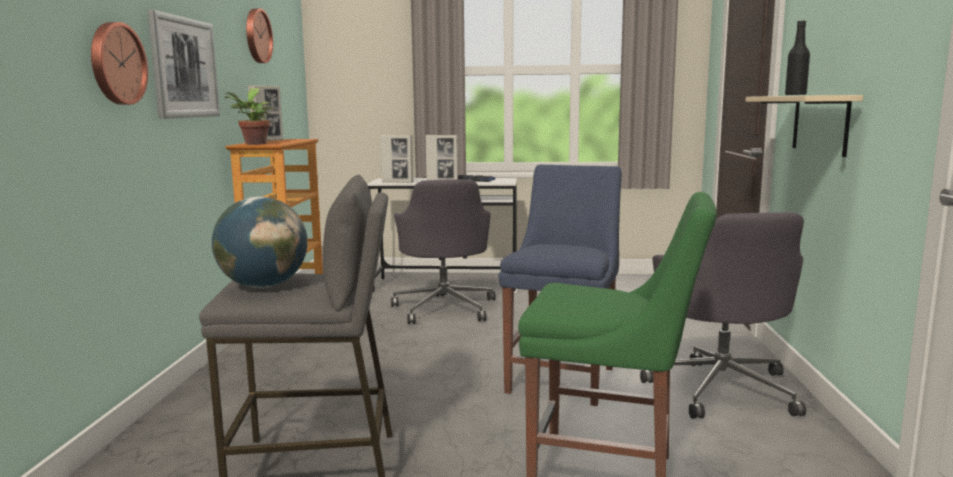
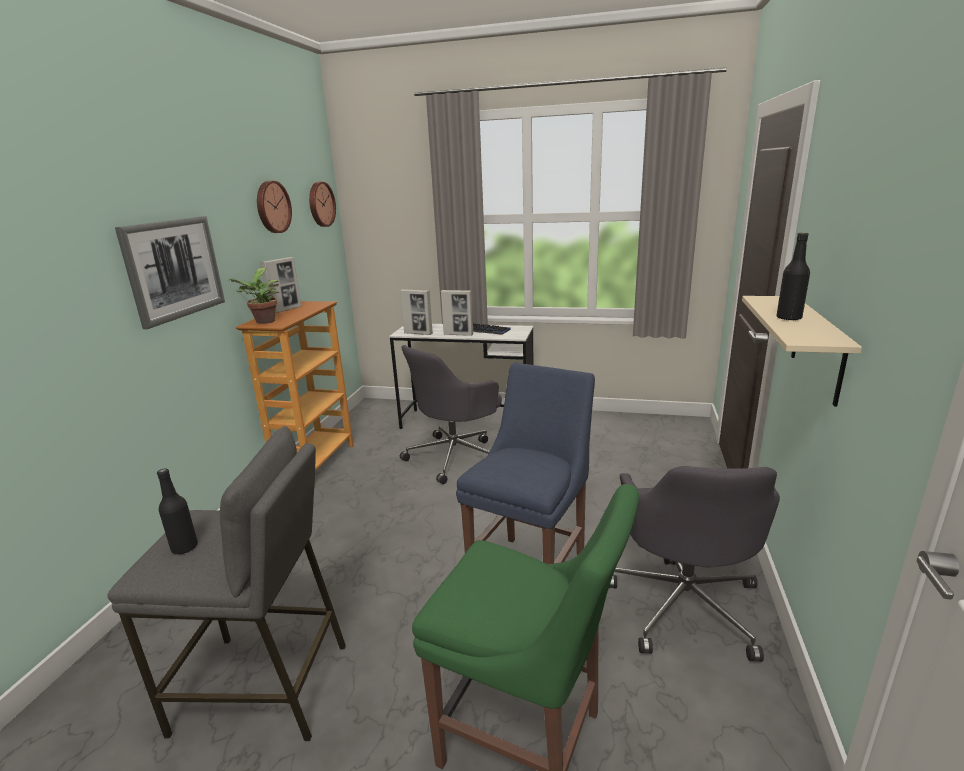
camera: 10 degrees right, 10 degrees up
wall clock [91,22,148,105] -> wall clock moved to [309,181,336,227]
globe [212,197,308,288] -> black bottle [157,469,198,554]
grey office chair [391,179,495,324] -> grey office chair turned 45 degrees clockwise [400,345,502,484]

